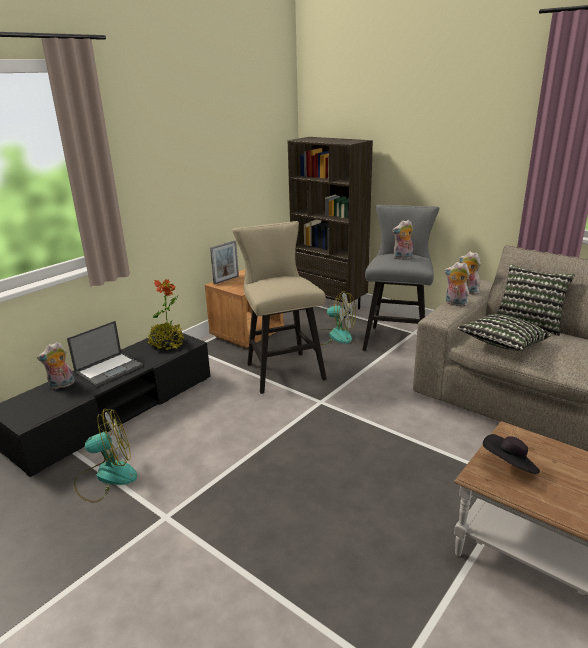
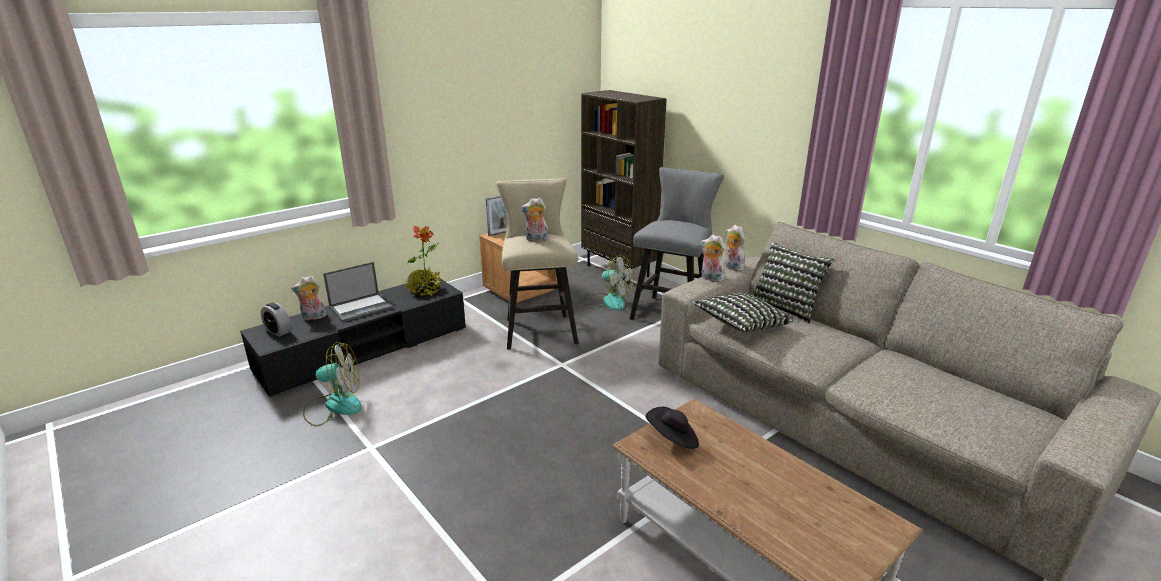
camera: 10 degrees right, 0 degrees up
plush toy [392,220,413,260] -> plush toy moved to [521,198,548,242]
none -> alarm clock [261,303,291,337]

